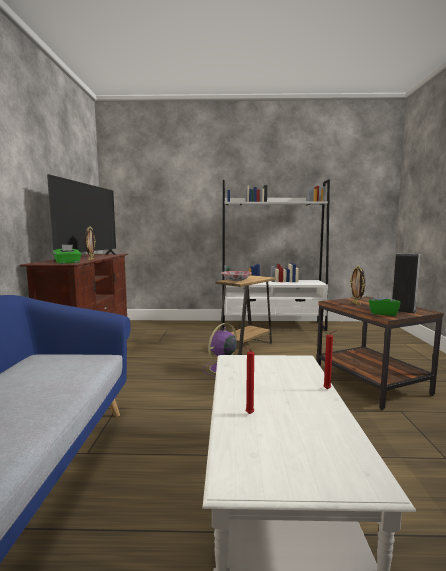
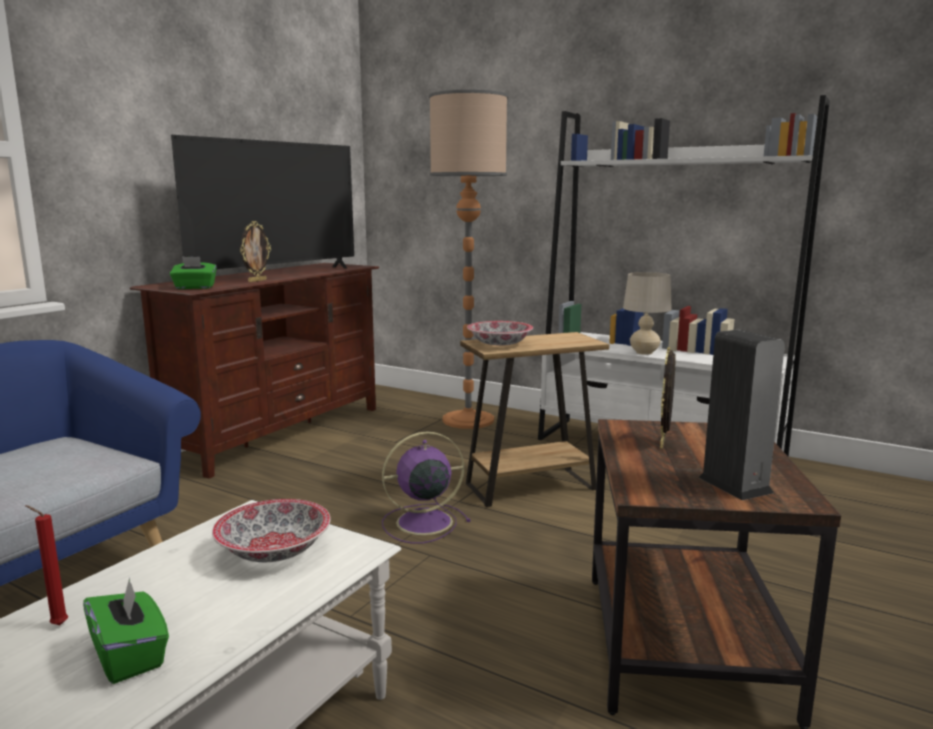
camera: 30 degrees right, 5 degrees up
red candle [323,331,335,389] -> none
green tissue box [369,291,401,316] -> green tissue box moved to [83,577,169,684]
none -> bowl [212,499,331,562]
none -> floor lamp [429,90,508,429]
none -> beige table lamp [623,272,672,355]

